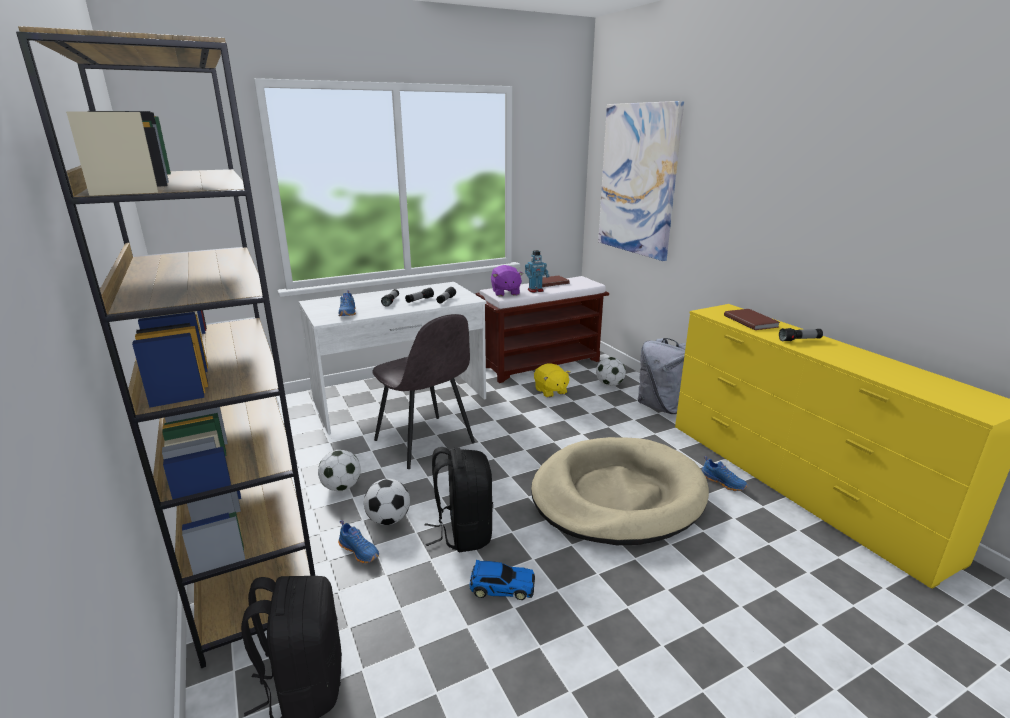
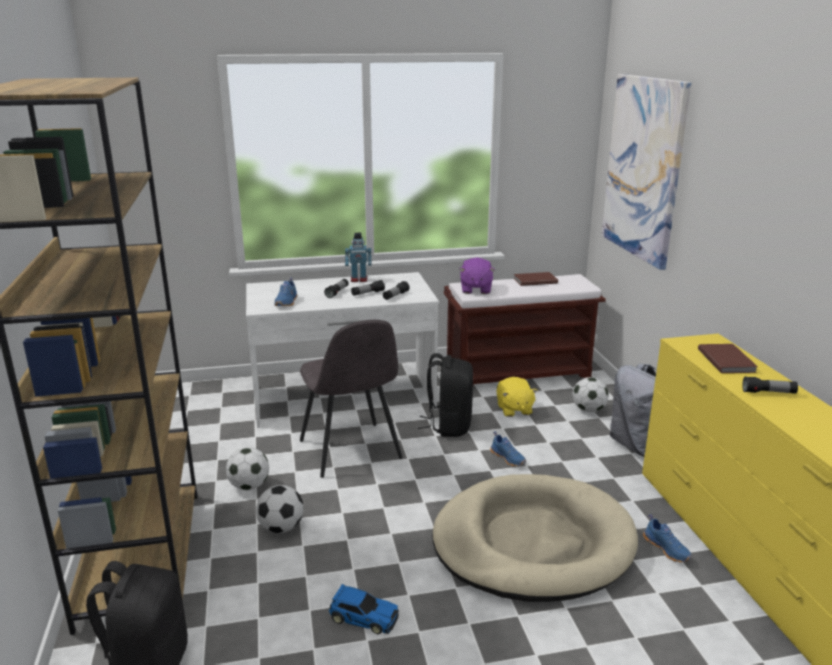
camera: 15 degrees right, 0 degrees up
blue shoe [338,520,379,564] -> blue shoe moved to [490,432,526,467]
black backpack [425,447,493,552] -> black backpack moved to [418,353,473,437]
toy robot [525,250,549,293] -> toy robot moved to [345,233,371,282]

